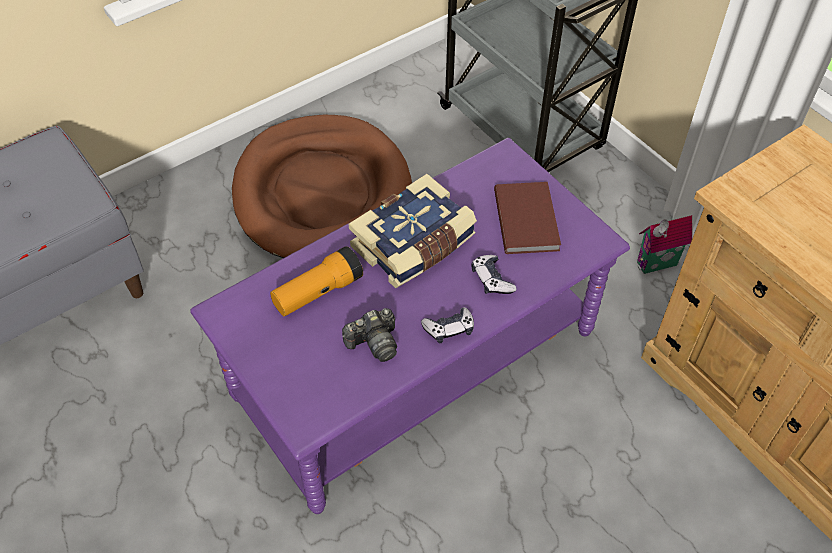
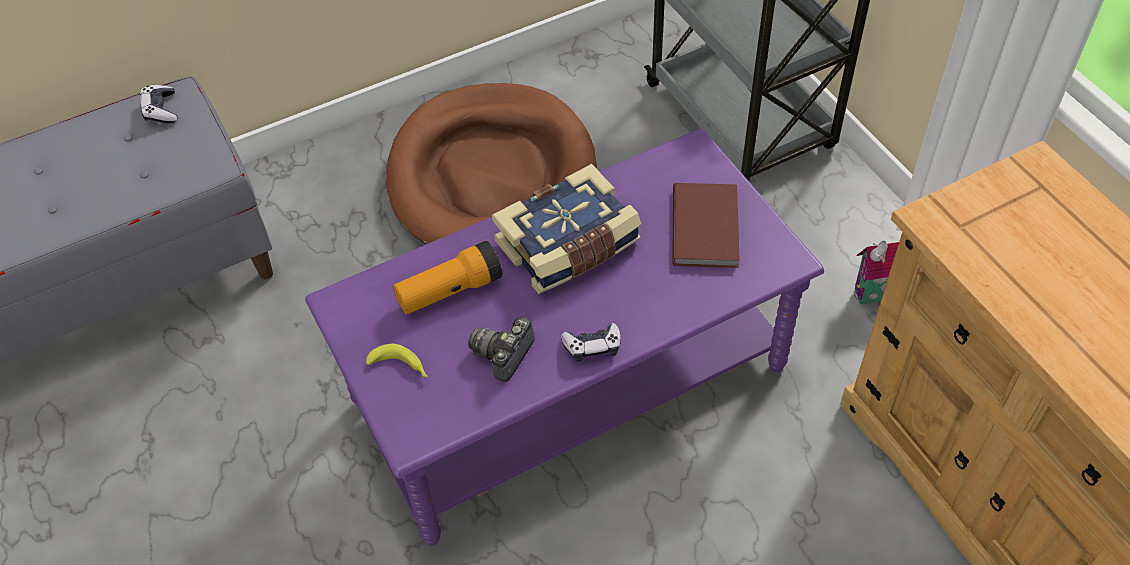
camera: 10 degrees right, 0 degrees up
camera [342,308,397,362] -> camera turned 135 degrees clockwise [468,317,535,382]
game controller [472,255,516,294] -> game controller moved to [140,85,178,123]
none -> banana [366,344,428,378]

